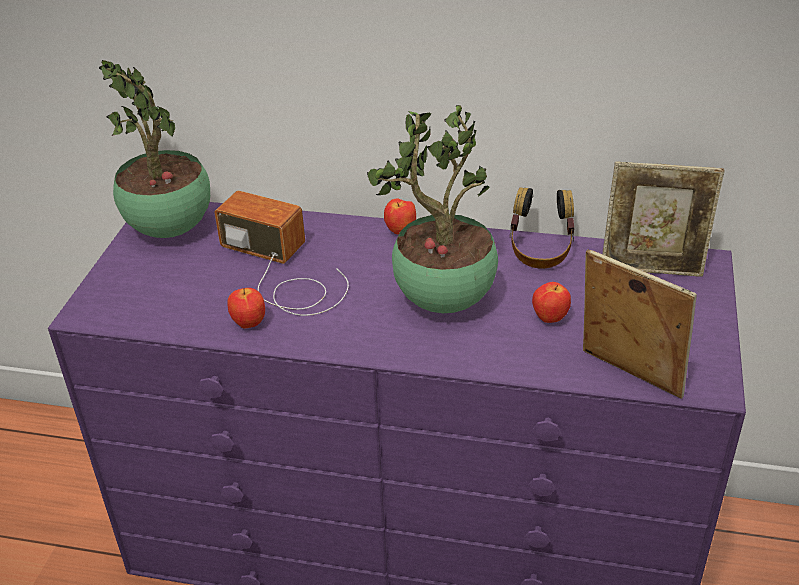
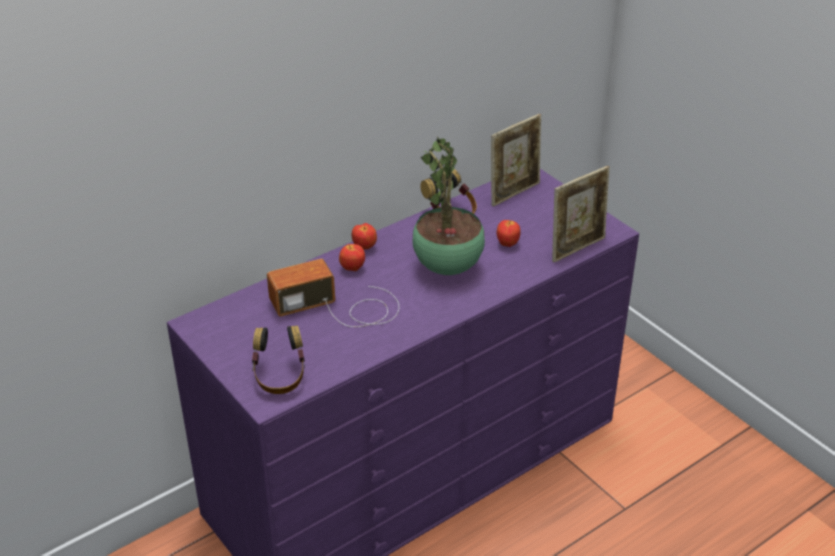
camera: 50 degrees left, 0 degrees up
potted plant [99,60,210,238] -> none
apple [227,288,265,329] -> apple moved to [339,244,365,271]
picture frame [583,249,697,399] -> picture frame turned 150 degrees clockwise [552,166,610,262]
none -> headphones [252,325,305,394]

